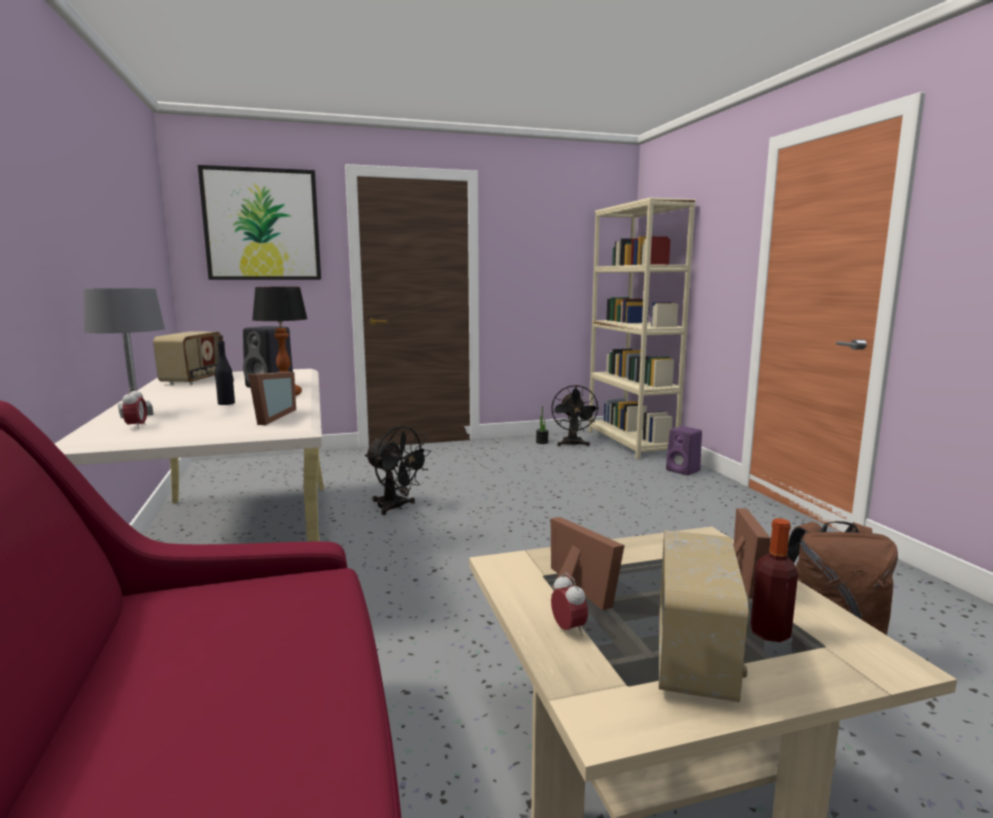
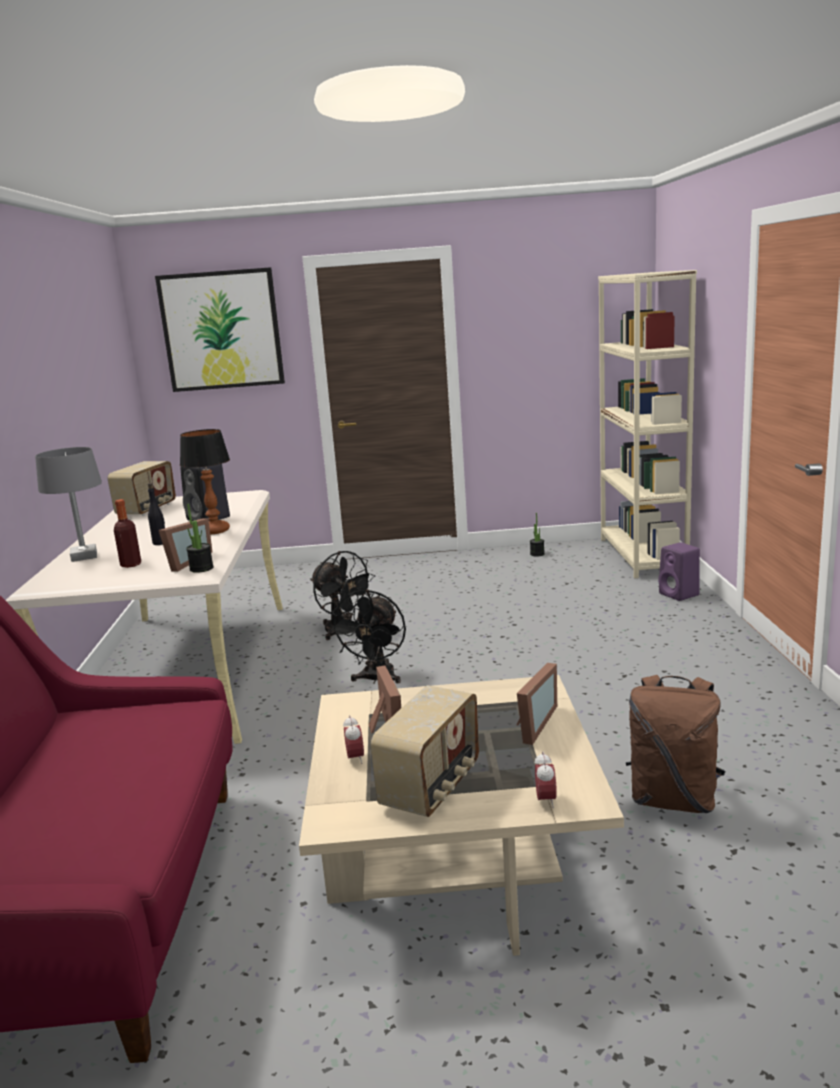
camera: 15 degrees right, 5 degrees up
alarm clock [122,387,147,429] -> alarm clock moved to [535,752,557,808]
black fan [551,385,598,446] -> black fan moved to [329,590,406,684]
bottle [750,518,798,642] -> bottle moved to [114,499,141,568]
none -> potted plant [186,504,214,573]

